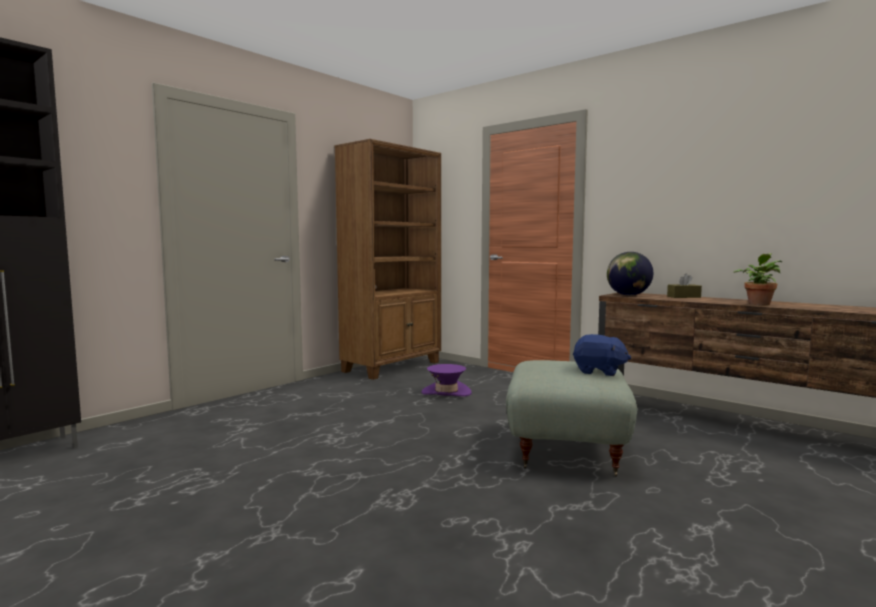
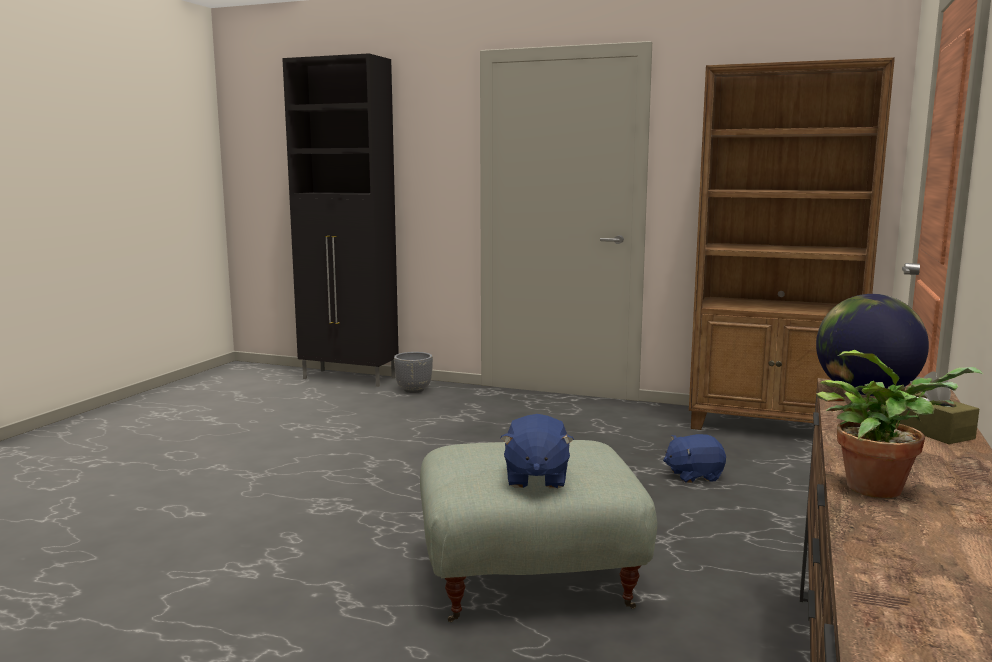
camera: 70 degrees right, 5 degrees up
purple hat [422,364,472,397] -> blue plush toy [663,434,726,483]
none -> grey planter [394,352,433,393]

